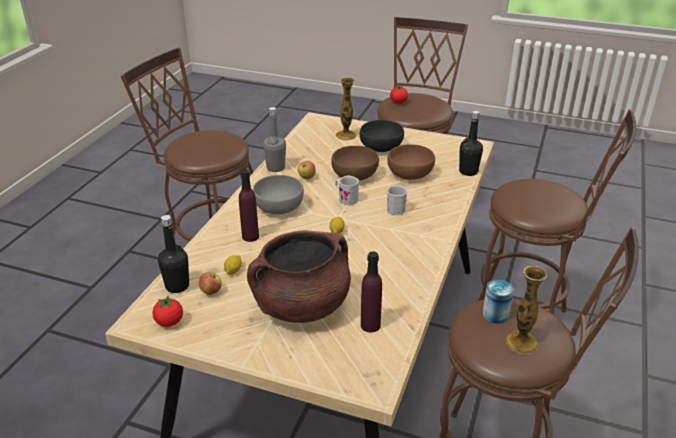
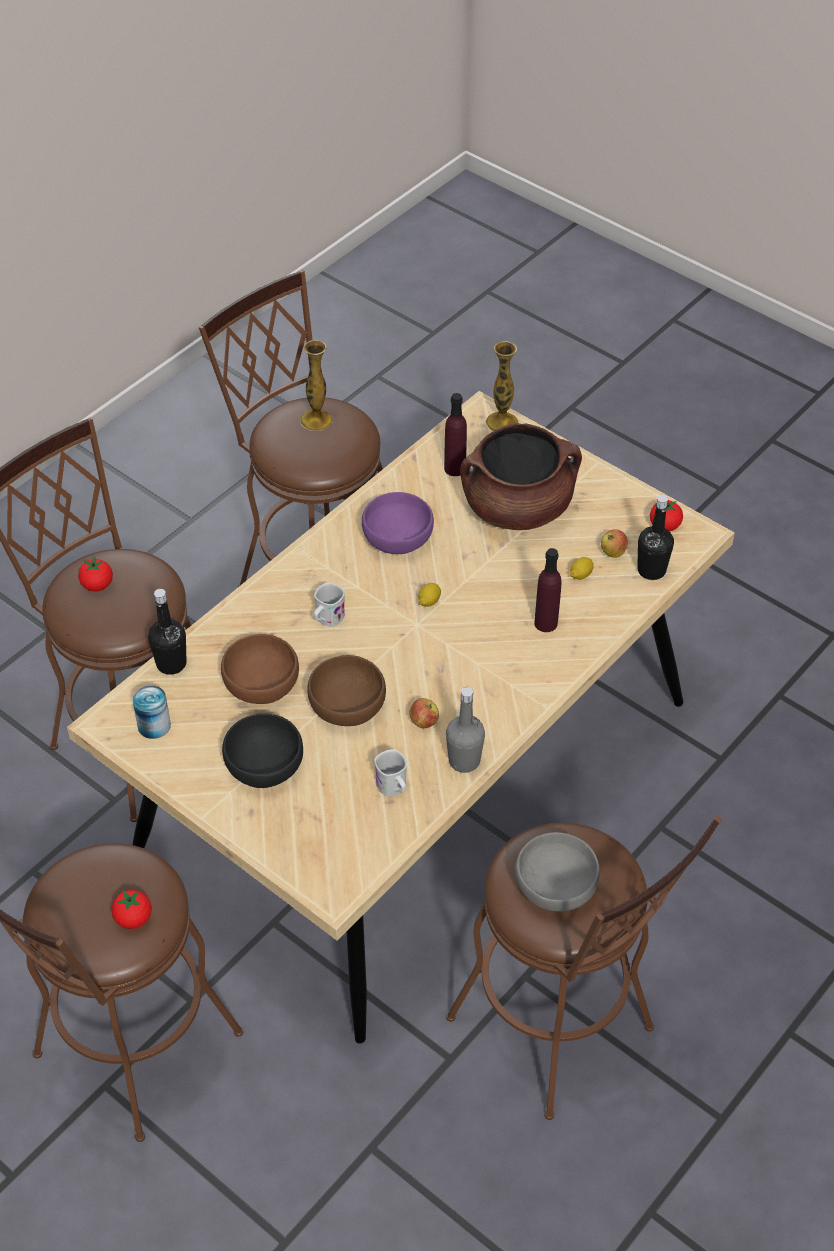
camera: 160 degrees left, 15 degrees up
grey bowl [253,175,304,214] -> grey bowl moved to [515,832,600,911]
white mug [335,176,359,206] -> white mug moved to [374,749,407,796]
vase [336,78,356,140] -> vase moved to [485,341,518,431]
can [482,279,514,324] -> can moved to [132,686,171,739]
none -> tomato [78,557,113,592]
none -> purple bowl [362,492,434,554]

